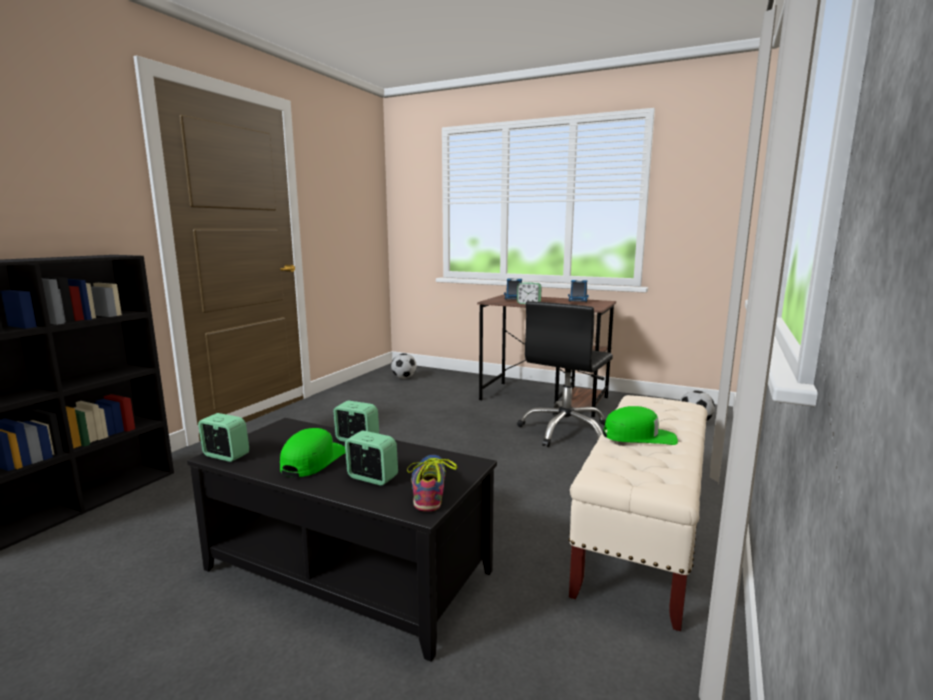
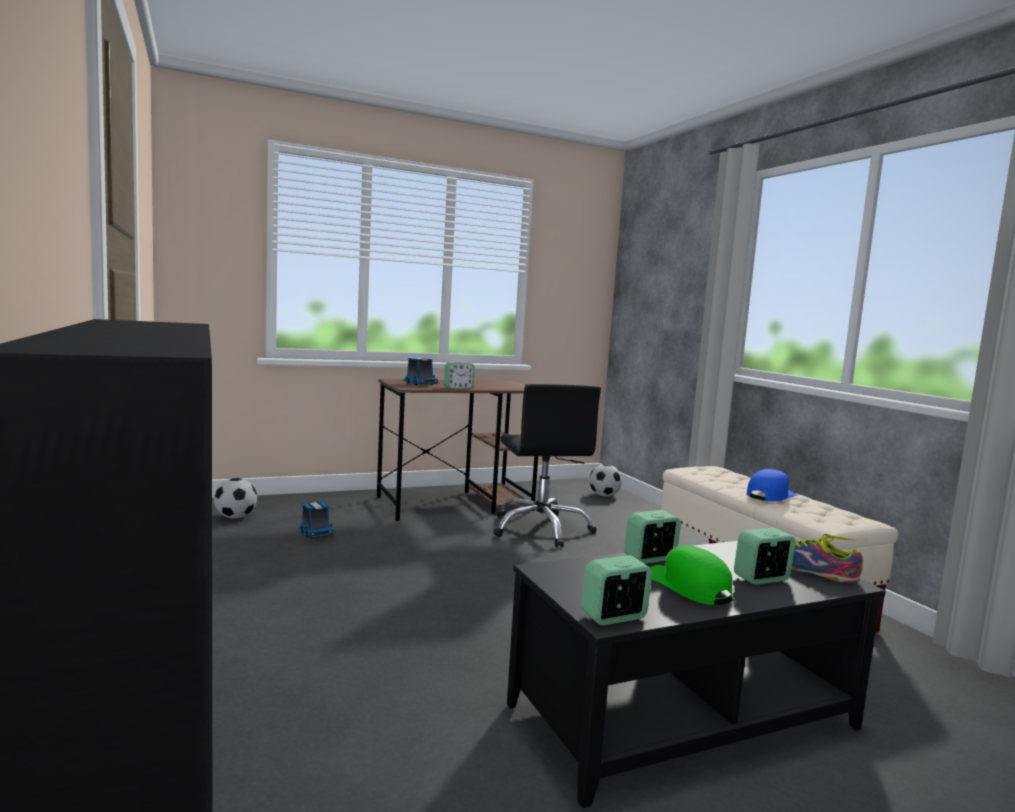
camera: 50 degrees left, 5 degrees down
toy truck [568,280,589,302] -> toy truck moved to [299,501,334,538]
green cap [603,406,678,445] -> blue cap [747,469,798,501]

